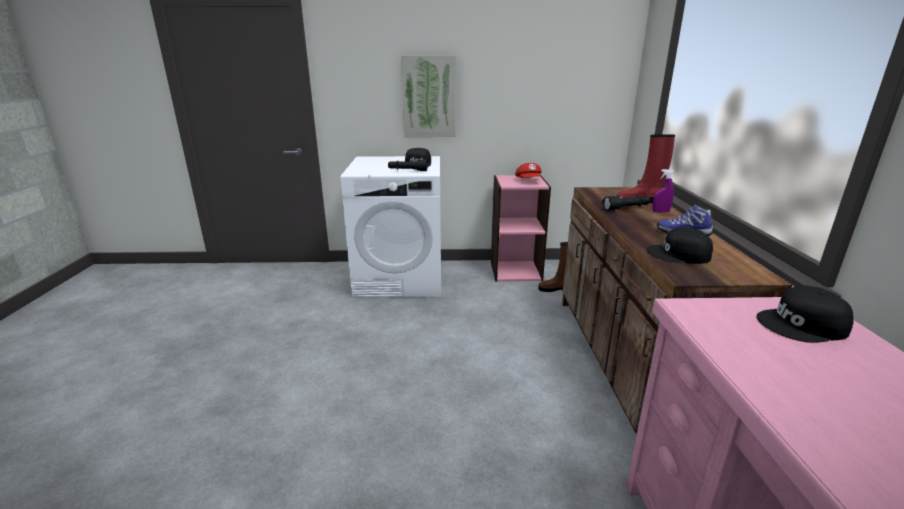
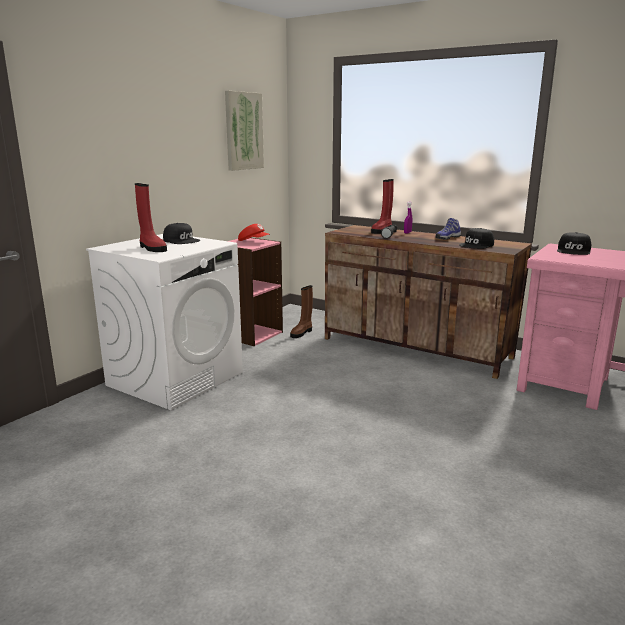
camera: 55 degrees left, 5 degrees down
black flashlight [388,159,428,171] -> none
picture [401,55,456,137] -> picture moved to [225,91,264,171]
none -> red boot [135,183,167,252]

